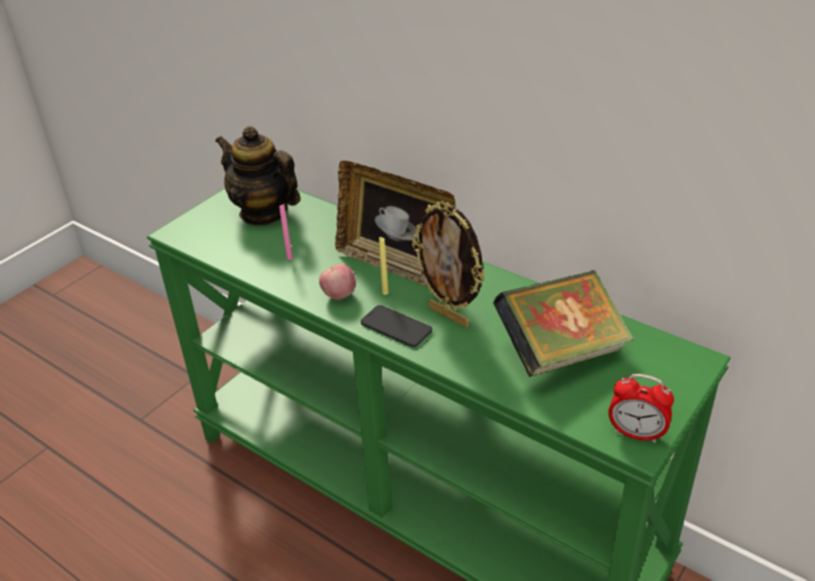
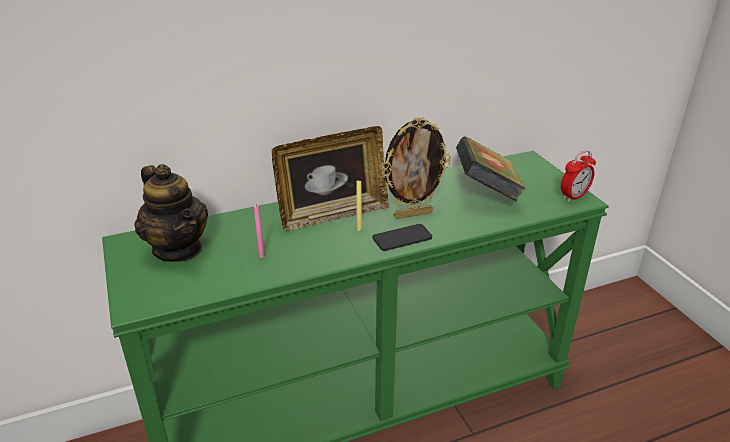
camera: 60 degrees left, 5 degrees down
teapot [215,126,301,226] -> teapot turned 105 degrees counterclockwise [134,164,208,262]
apple [319,264,356,300] -> none

